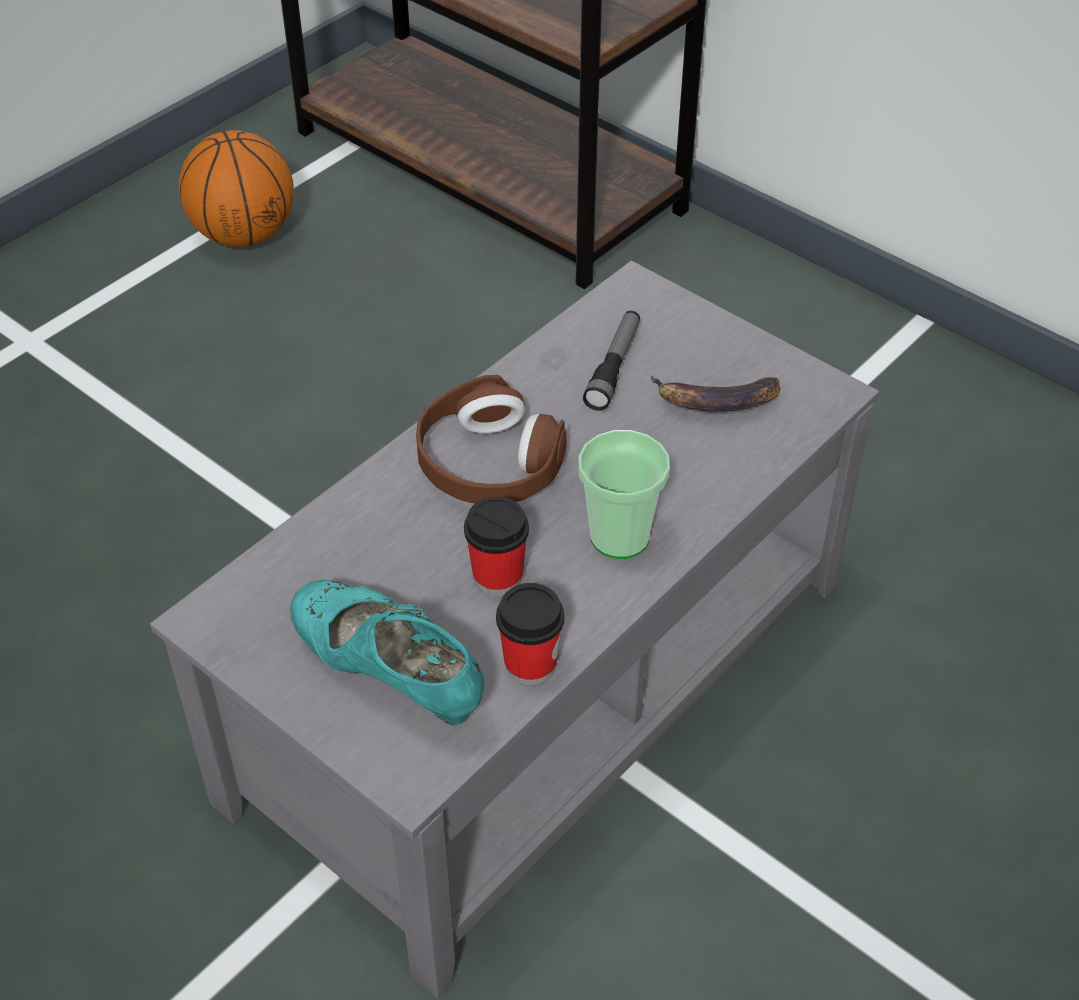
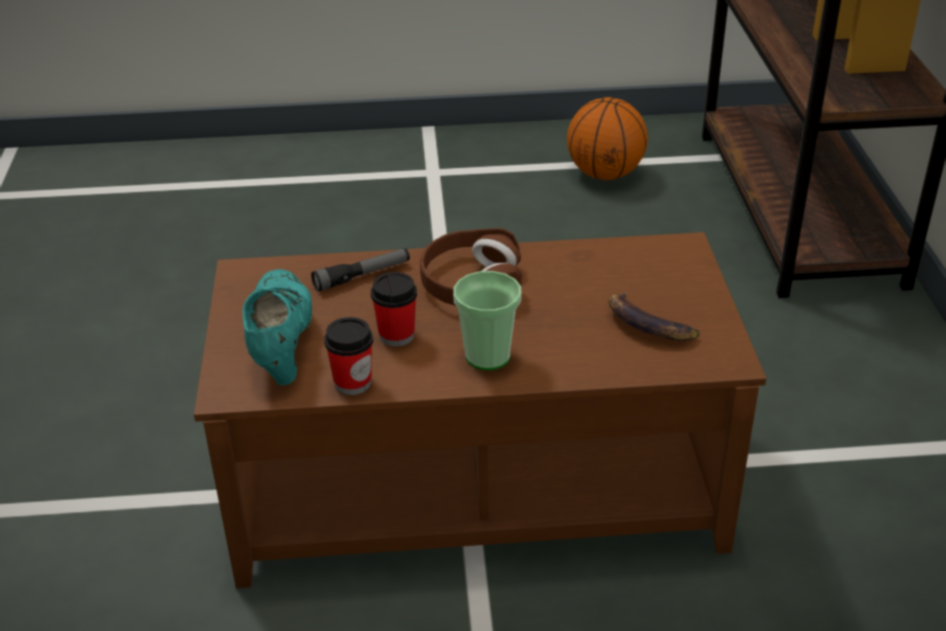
camera: 45 degrees right, 10 degrees down
grey coffee table [150,261,879,999] -> brown coffee table [194,232,767,588]
flashlight [583,311,640,411] -> flashlight moved to [311,248,410,292]

